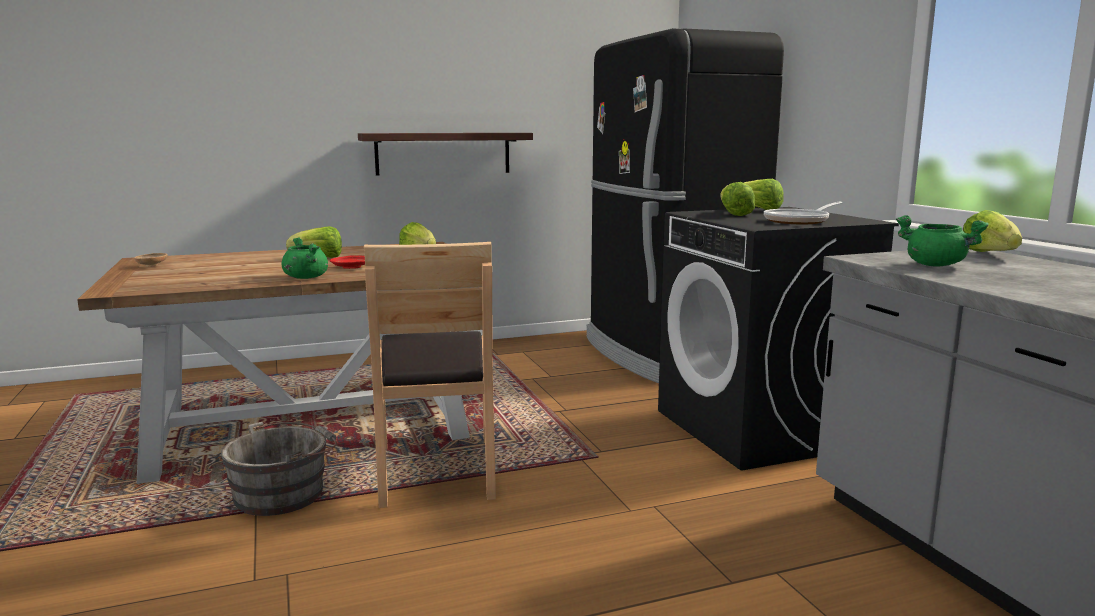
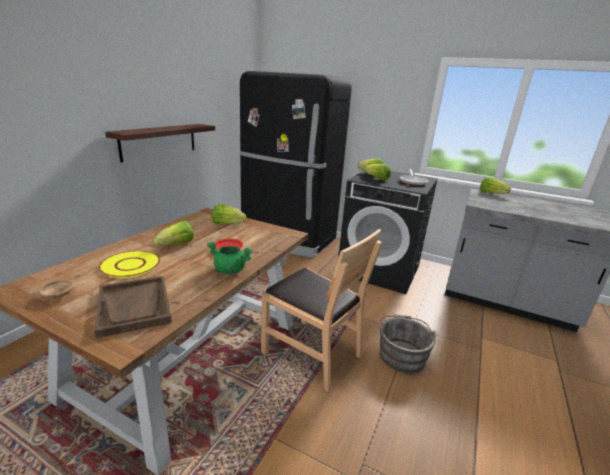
camera: 45 degrees left, 10 degrees up
grey bucket [221,422,337,516] -> grey bucket moved to [379,315,436,373]
green cooking pot [896,215,989,266] -> none
none -> brown tray [94,276,172,338]
none -> yellow plate [99,251,160,278]

